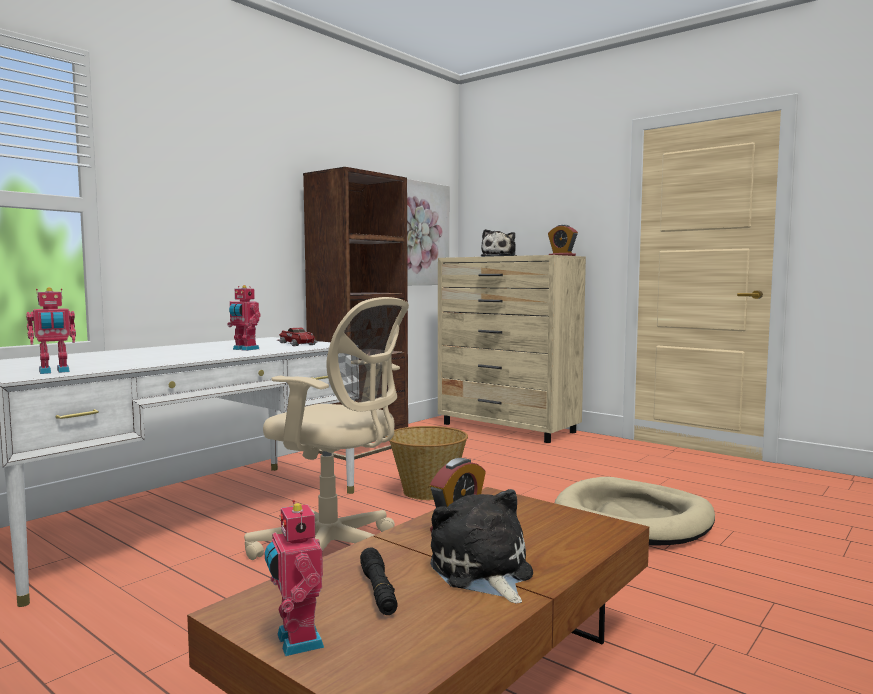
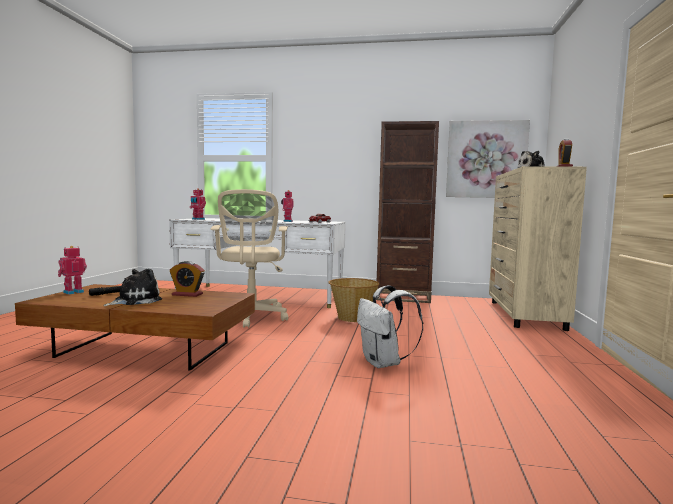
camera: 60 degrees right, 0 degrees up
beige dog bed [555,477,715,546] -> white backpack [357,285,423,368]

